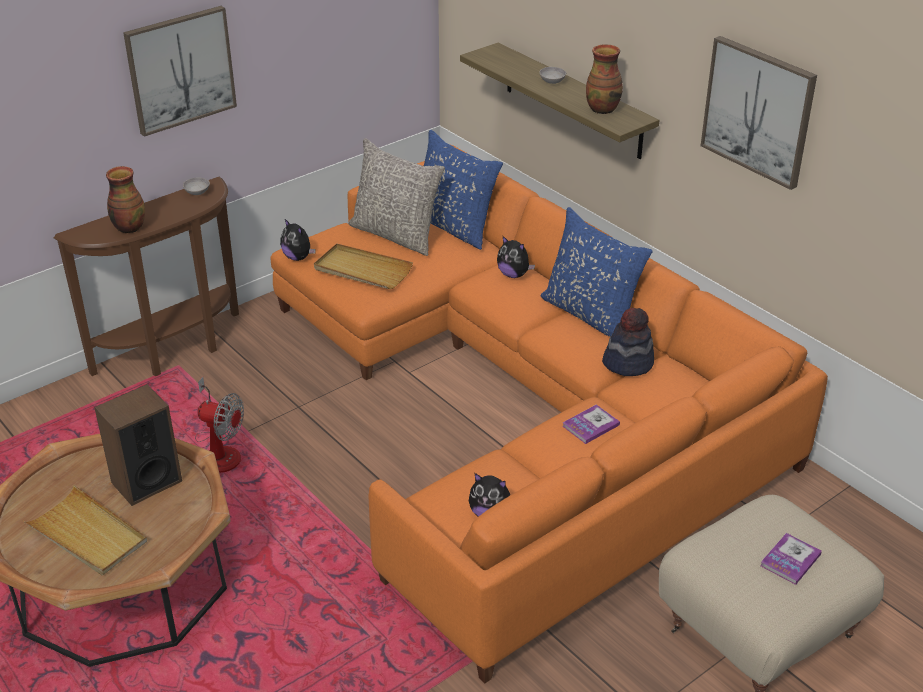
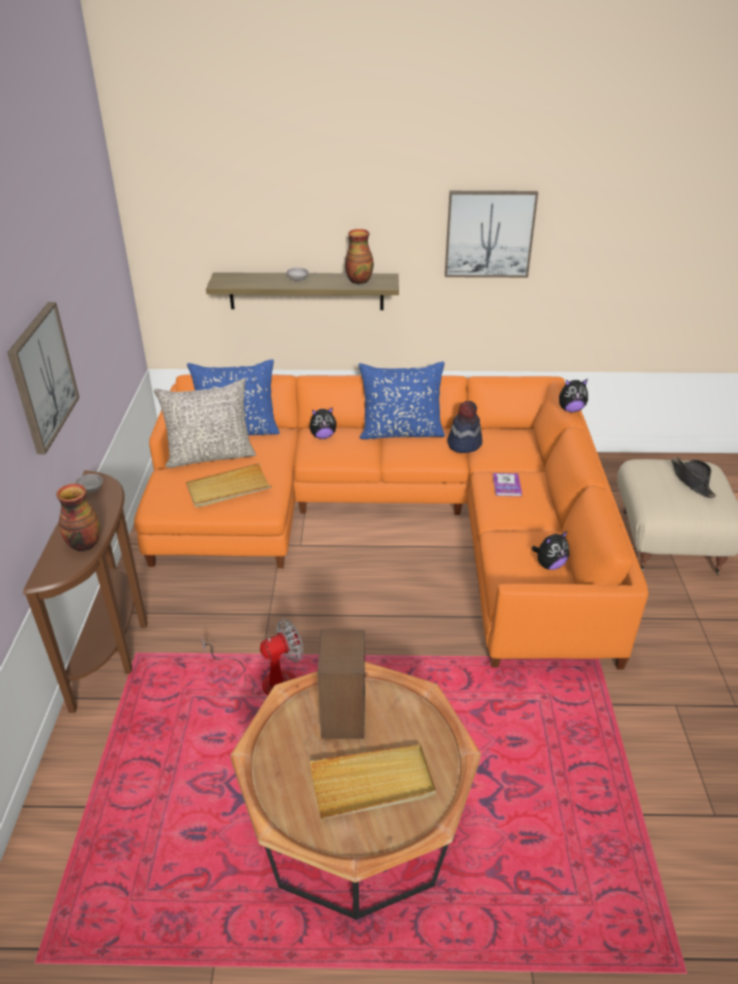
camera: 50 degrees left, 0 degrees up
plush toy [280,219,316,261] -> plush toy moved to [559,379,588,413]
book [760,533,822,585] -> black hat [671,457,716,498]

